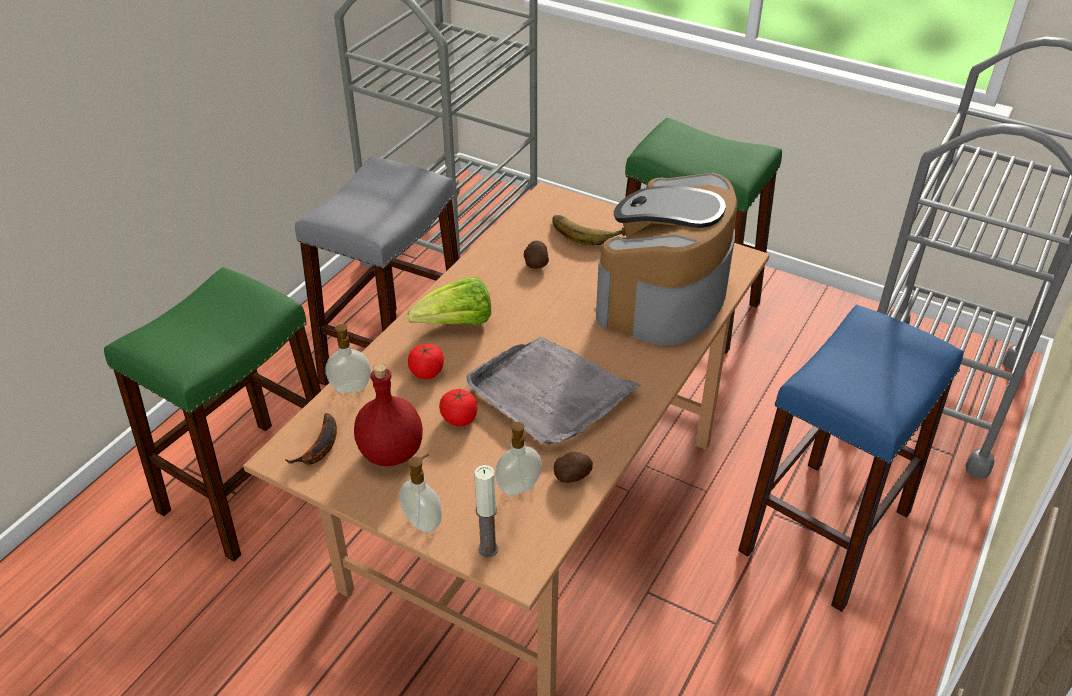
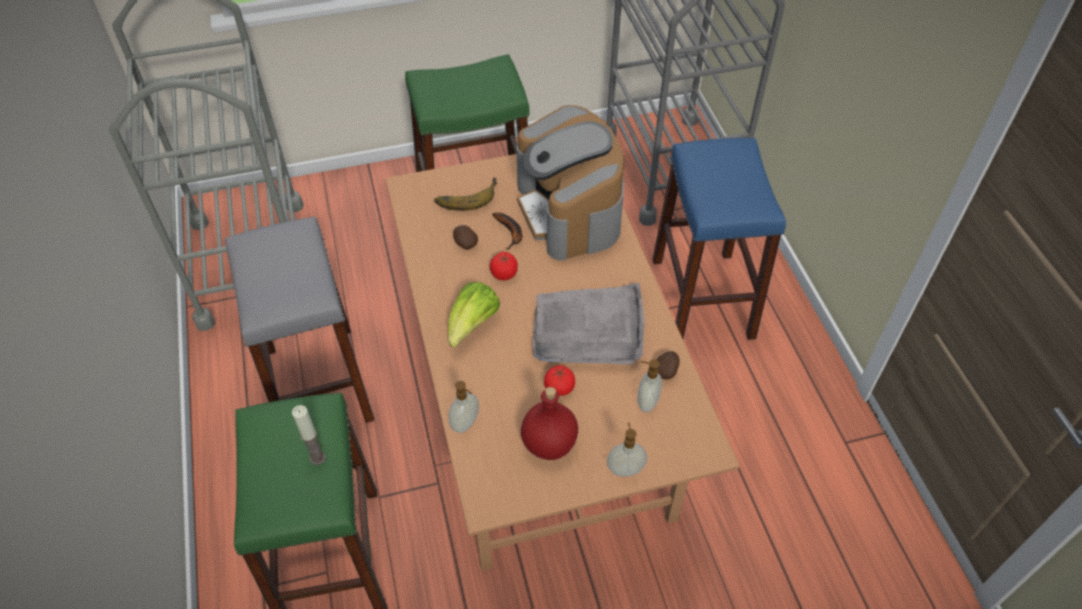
camera: 45 degrees left, 10 degrees up
banana [285,413,337,465] -> banana moved to [492,212,522,250]
tomato [408,344,444,379] -> tomato moved to [490,252,518,280]
candle [474,465,498,558] -> candle moved to [292,405,326,465]

